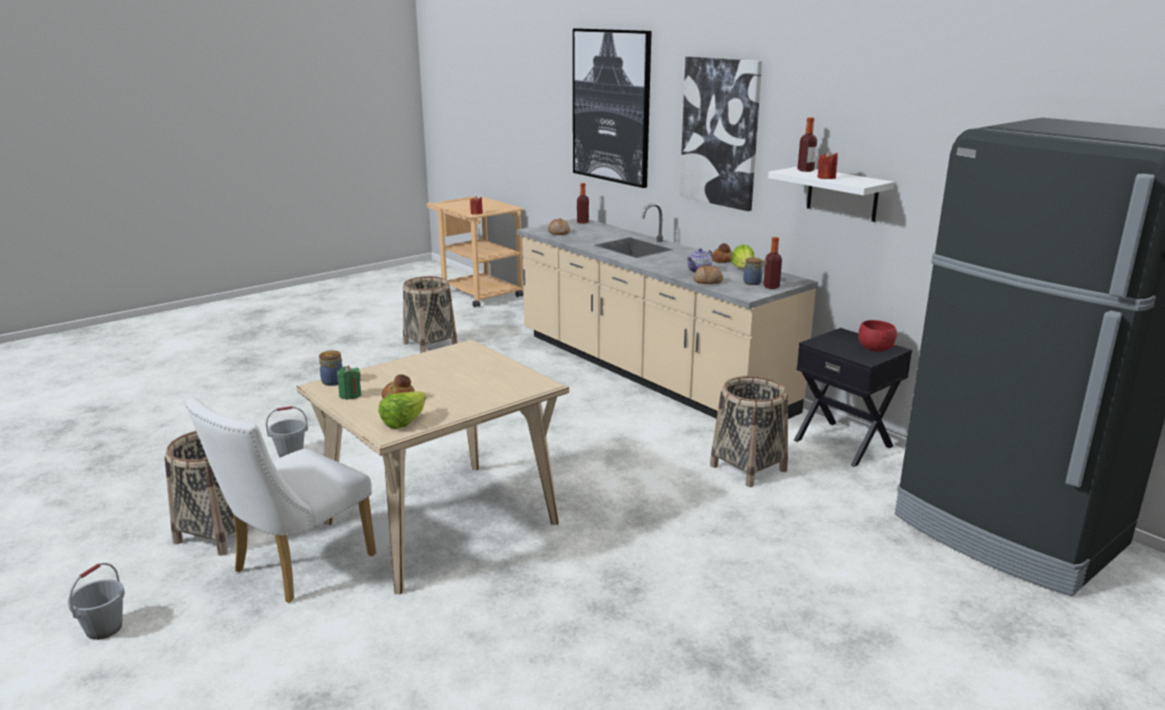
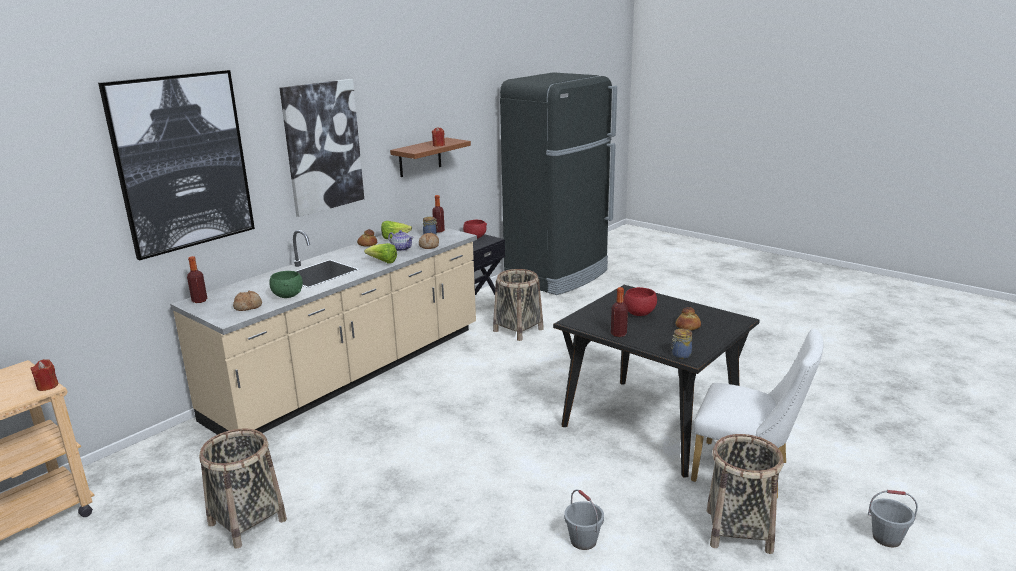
camera: 100 degrees left, 0 degrees up
beige dining table [297,339,569,594] -> black dining table [553,285,760,478]
green candle [337,365,361,400] -> none
lettuce [378,391,426,429] -> lettuce moved to [364,243,397,263]
white shelf [768,167,895,222] -> brown shelf [390,138,471,177]
bottle [797,118,817,172] -> bottle moved to [611,287,628,337]
none -> green bowl [269,271,303,298]
none -> red bowl [624,287,657,316]

